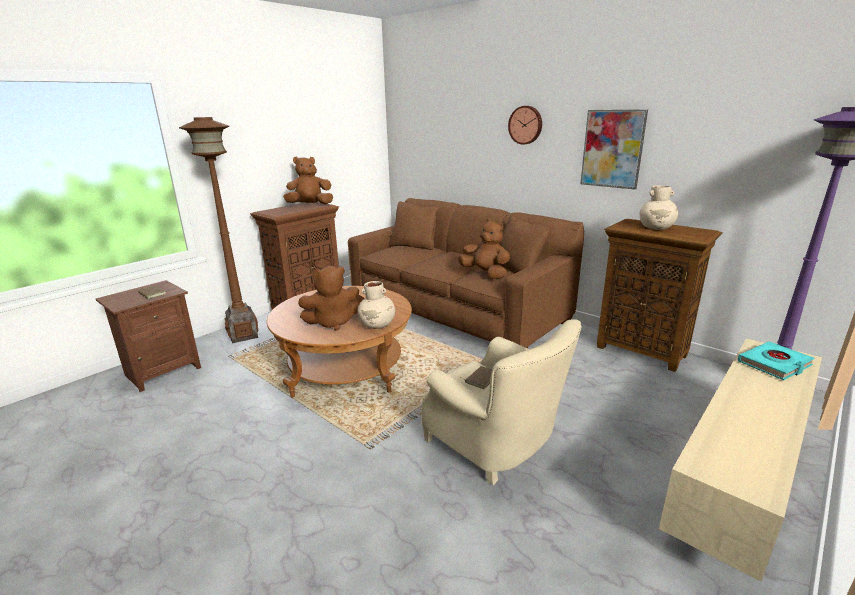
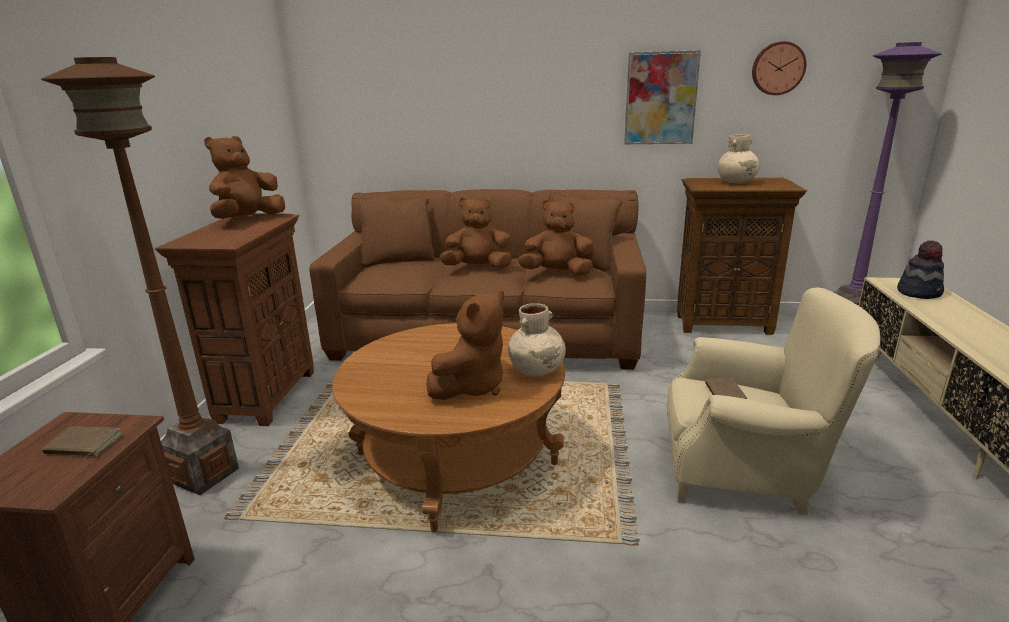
camera: 35 degrees left, 0 degrees up
wall clock [508,106,542,145] -> wall clock moved to [752,41,807,95]
turquoise book [737,341,814,380] -> hat [897,240,944,299]
none -> brown plush toy [440,197,512,268]

